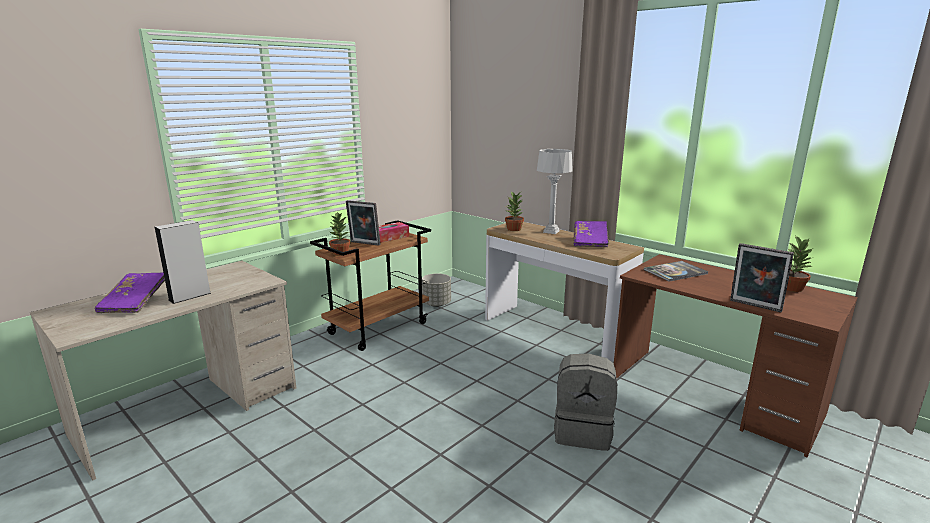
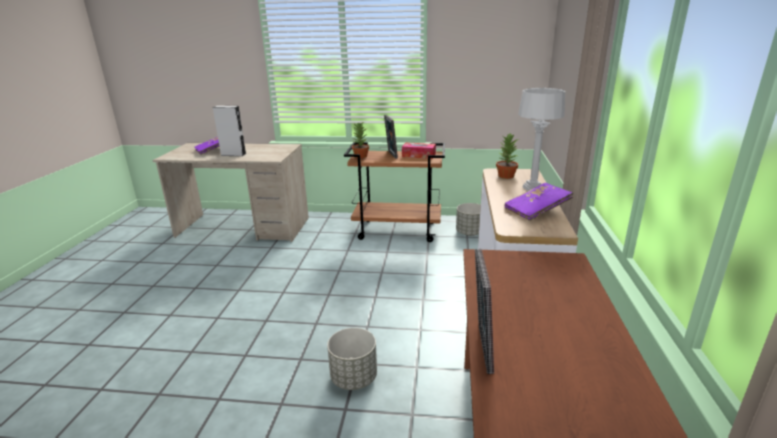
camera: 55 degrees right, 5 degrees up
grey backpack [554,353,617,451] -> grey planter [327,328,377,390]
book [644,261,709,282] -> none
potted plant [787,235,814,292] -> none

